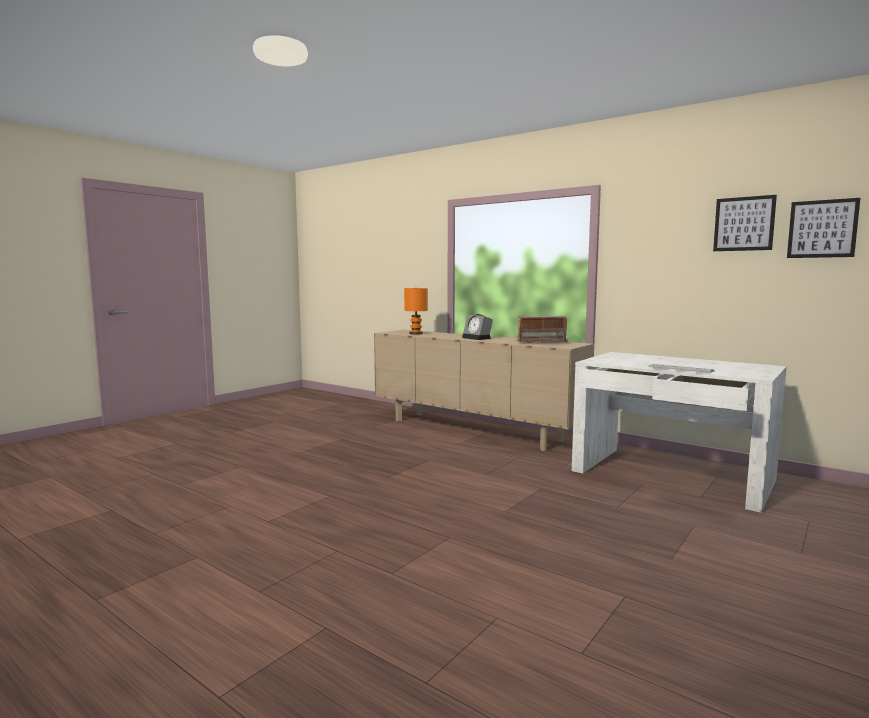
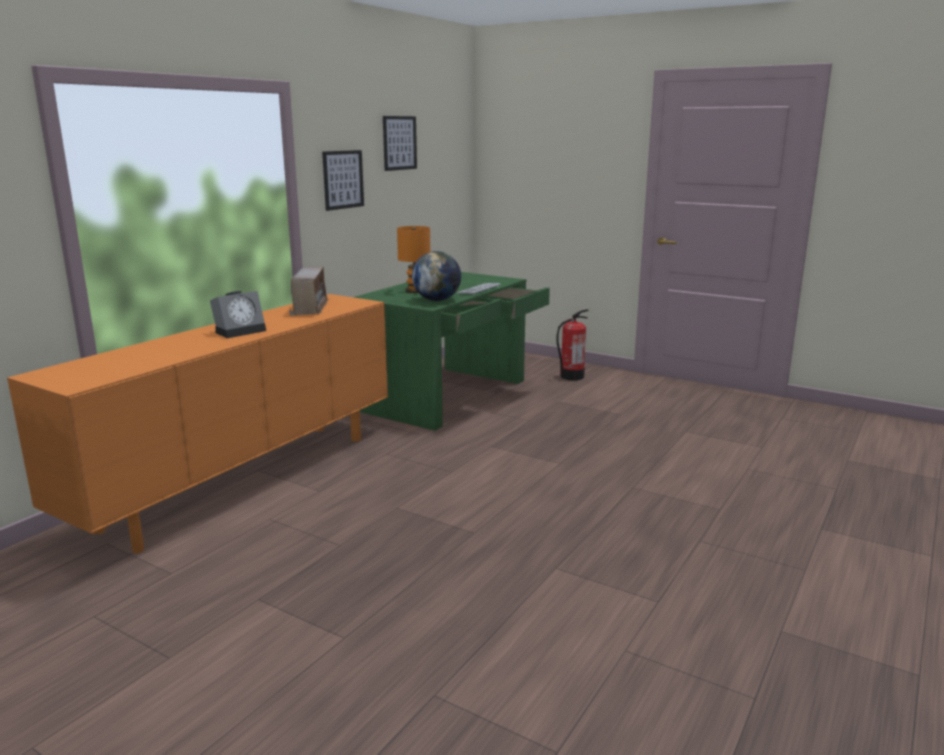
camera: 95 degrees left, 10 degrees up
beige cabinet [374,330,594,451] -> orange cabinet [7,294,388,553]
orange table lamp [404,288,428,335] -> orange table lamp moved to [397,226,430,293]
white desk [572,352,787,513] -> green desk [354,272,550,431]
picture [787,198,860,258] -> picture moved to [322,150,364,211]
none -> globe [412,251,461,301]
none -> fire extinguisher [557,309,589,381]

